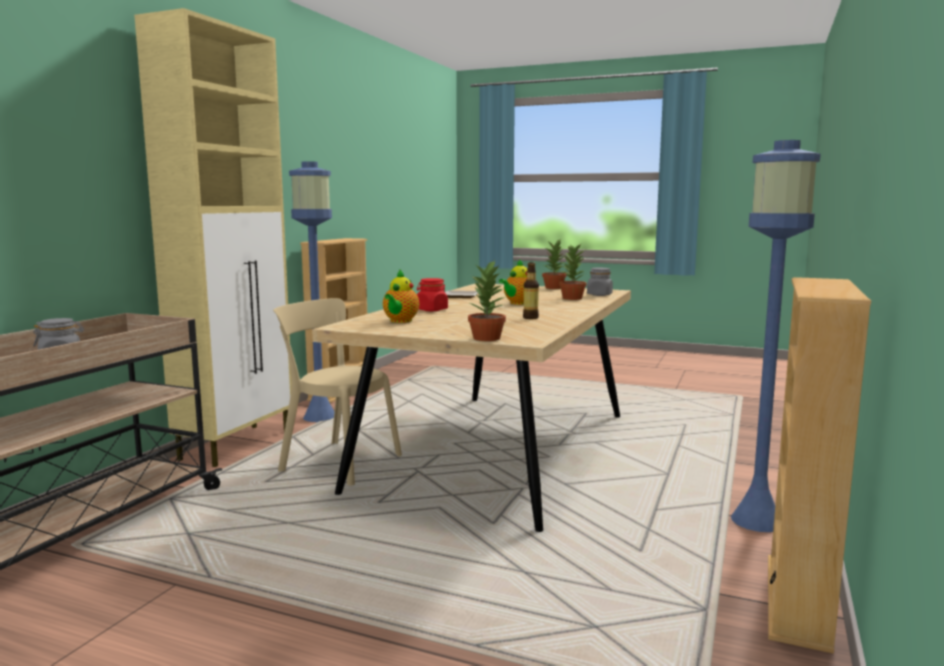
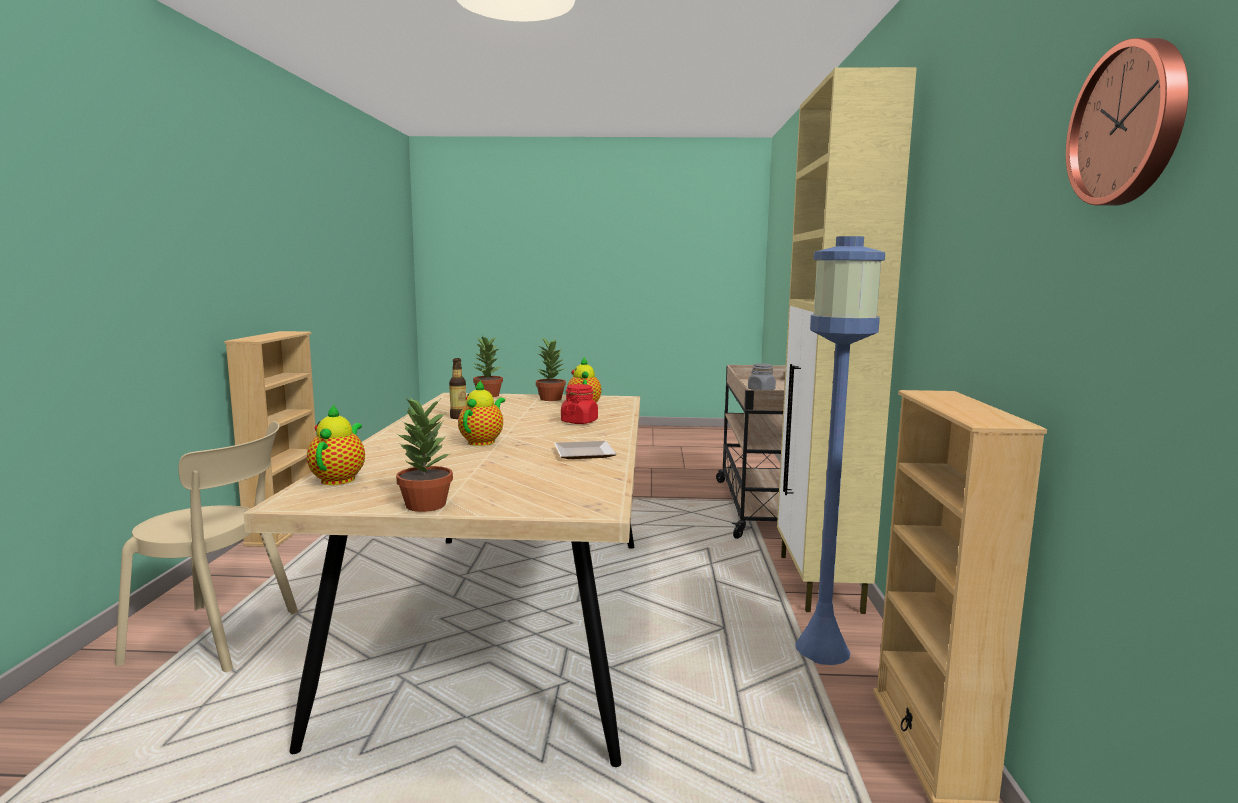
camera: 160 degrees right, 0 degrees up
beige chair [273,298,402,486] -> beige chair moved to [115,421,298,672]
potted plant [559,244,586,300] -> potted plant moved to [536,337,567,401]
grey jar [587,268,613,296] -> teapot [307,404,365,485]
blue floor lamp [731,140,821,532] -> none
none -> wall clock [1066,38,1189,206]

